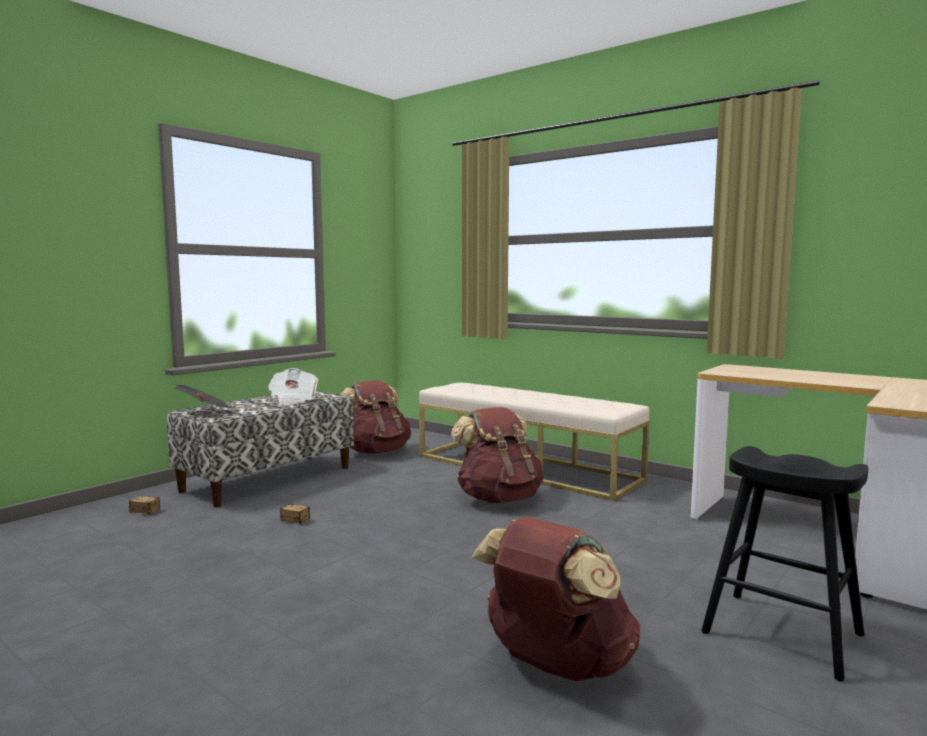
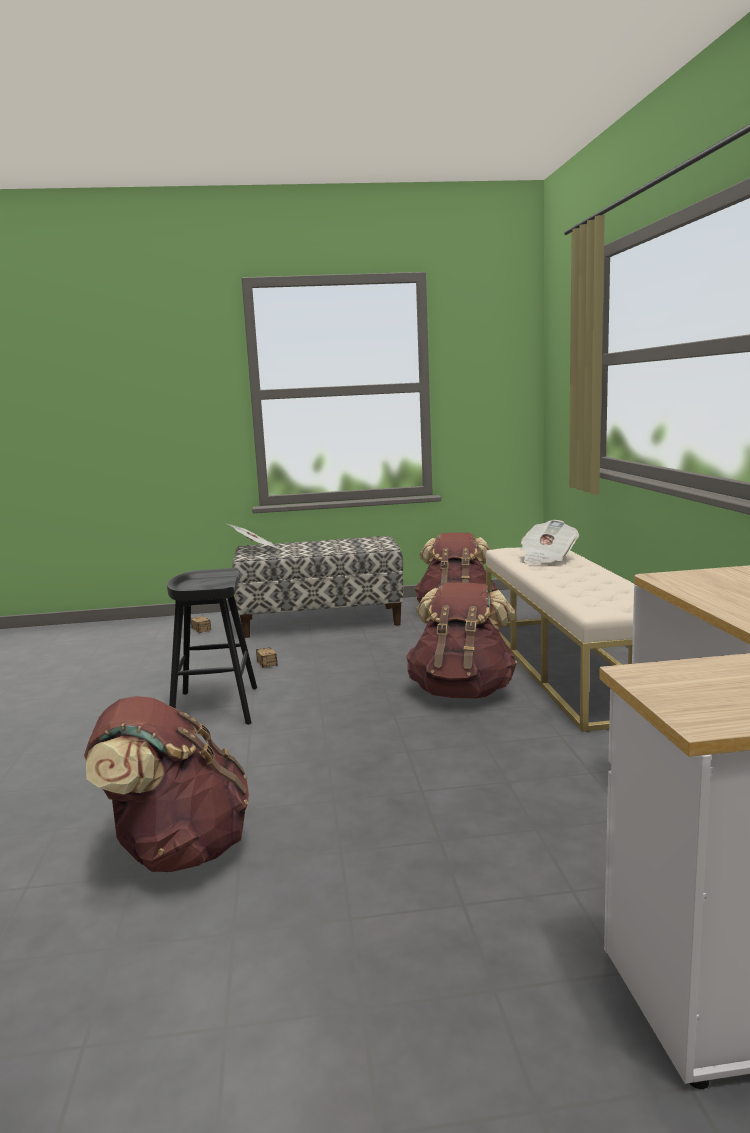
camera: 45 degrees right, 5 degrees up
newspaper [268,368,318,405] -> newspaper moved to [520,520,579,564]
black stool [701,446,868,682] -> black stool moved to [167,568,257,725]

